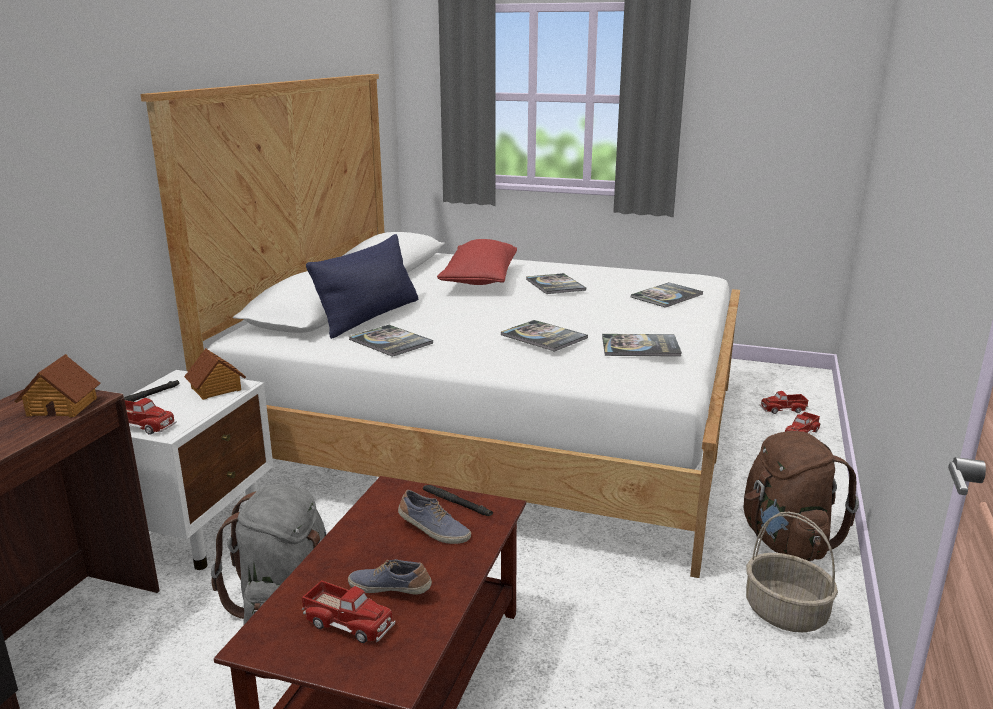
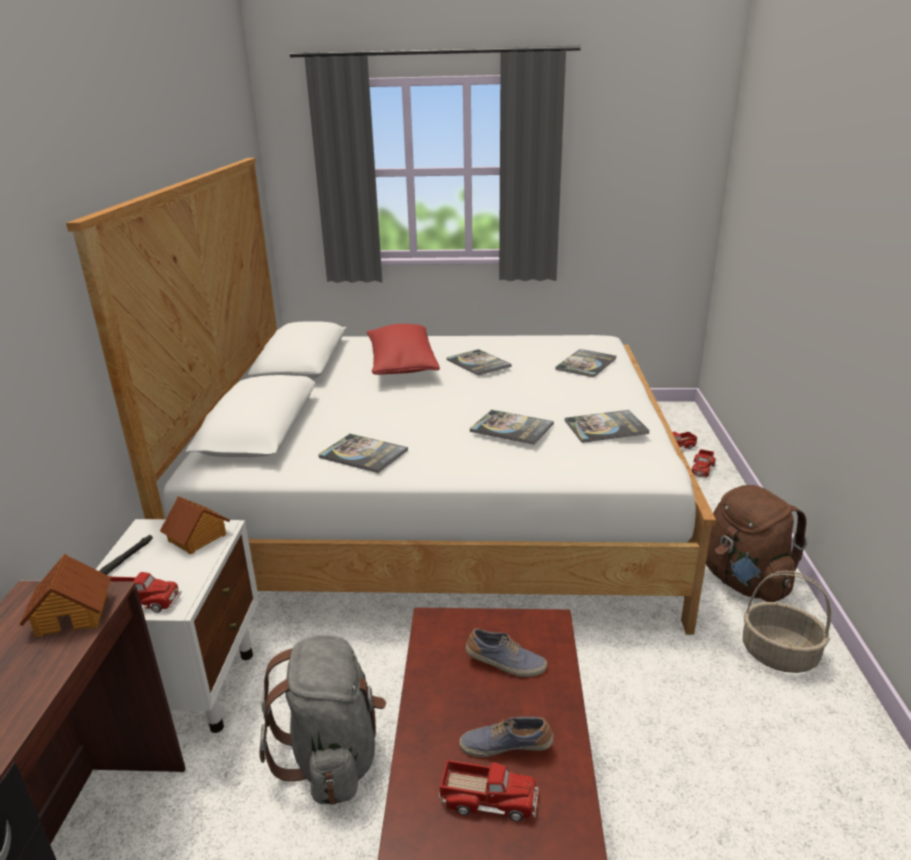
camera: 15 degrees left, 5 degrees up
blue pillow [306,234,418,339] -> none
black flashlight [423,485,493,516] -> none

